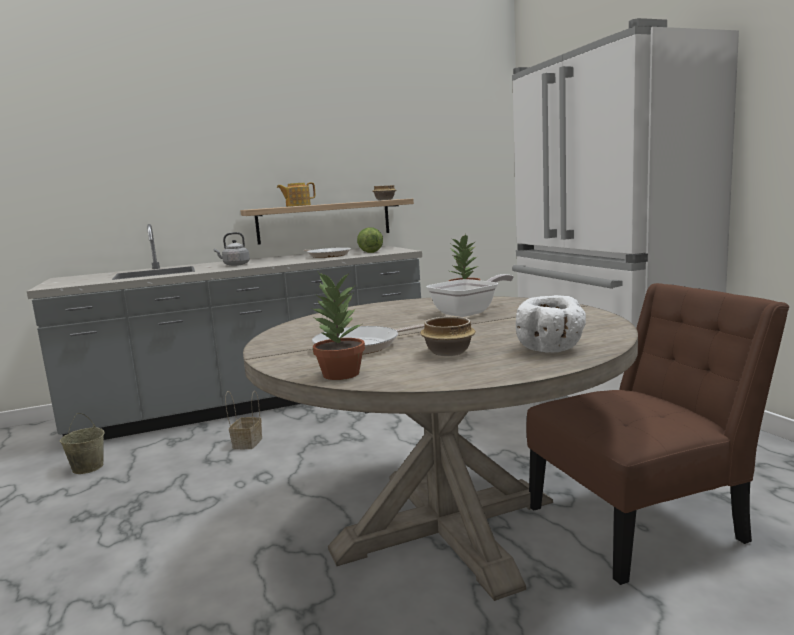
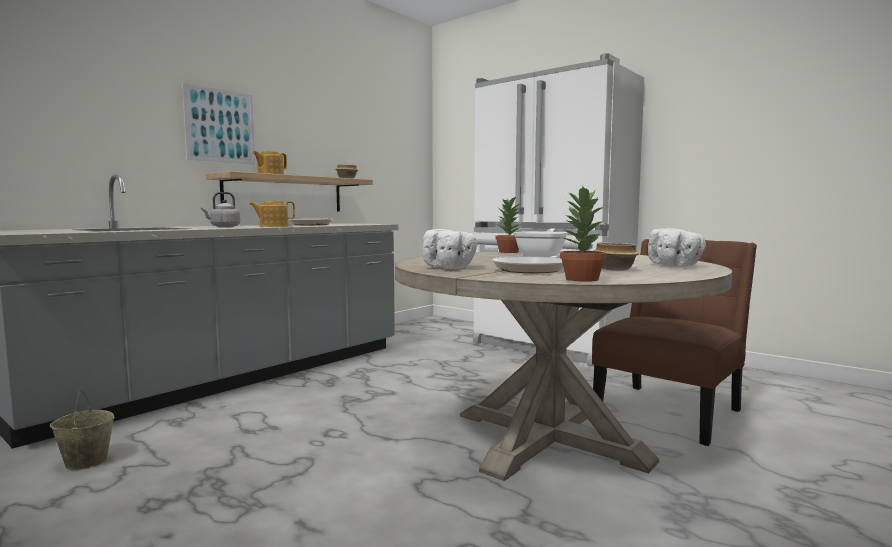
camera: 30 degrees left, 5 degrees down
basket [225,391,262,449] -> none
lettuce [357,227,383,253] -> none
none -> picture [182,82,255,164]
none -> teapot [249,201,295,227]
none -> white bowl [423,229,478,269]

